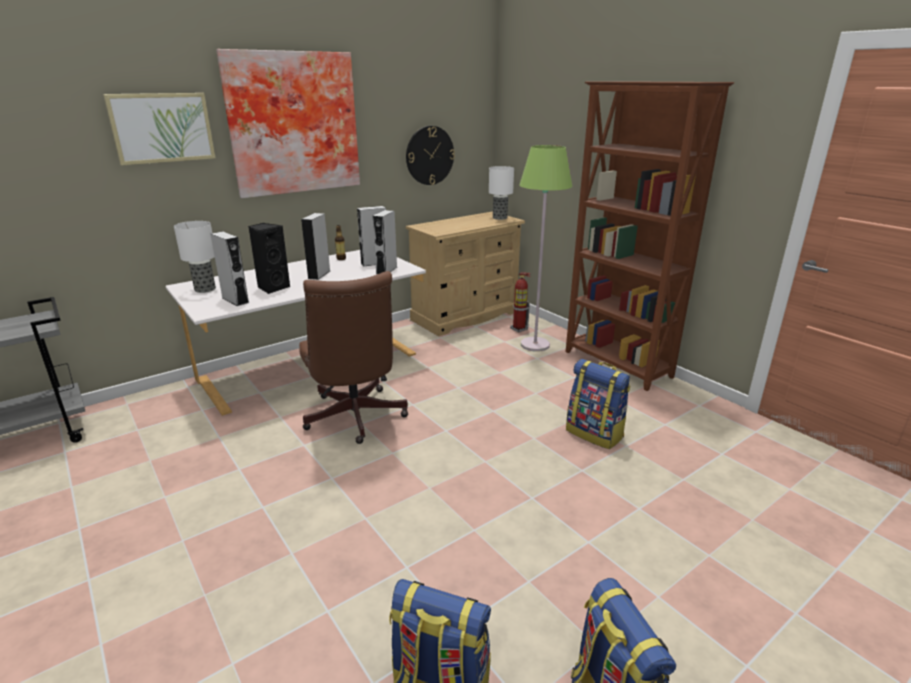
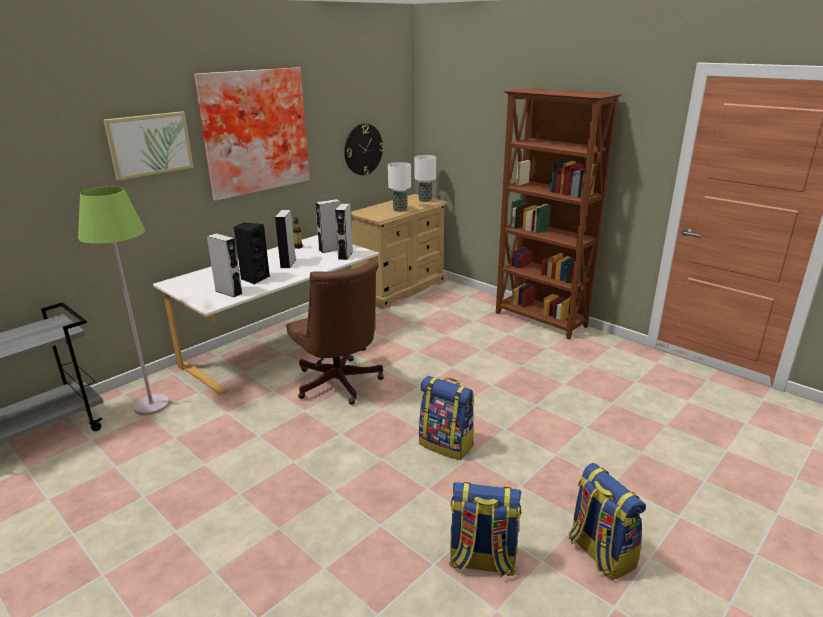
camera: 10 degrees left, 0 degrees up
table lamp [174,221,216,293] -> table lamp moved to [388,162,411,212]
fire extinguisher [510,272,531,333] -> none
green floor lamp [519,145,572,352] -> green floor lamp moved to [78,187,170,415]
backpack [566,359,630,449] -> backpack moved to [419,376,474,460]

